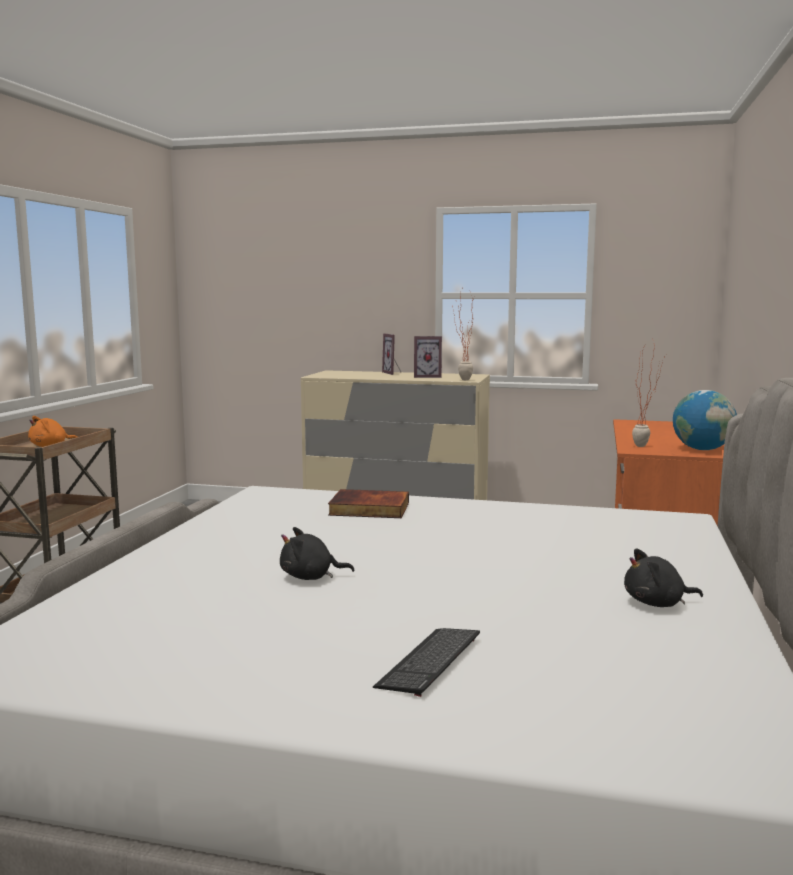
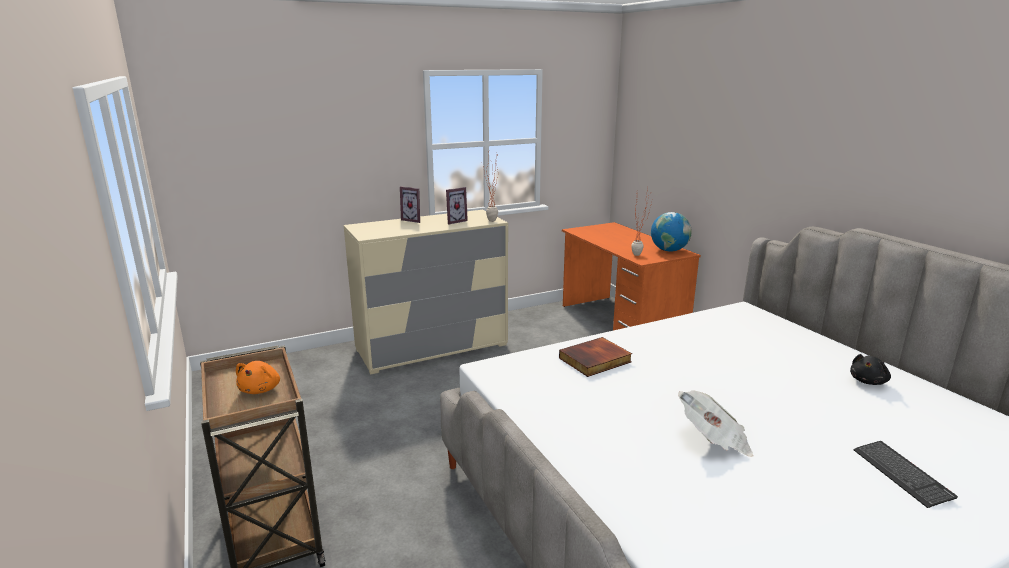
camera: 40 degrees left, 10 degrees up
black plush toy [280,527,354,580] -> newspaper [678,390,754,457]

